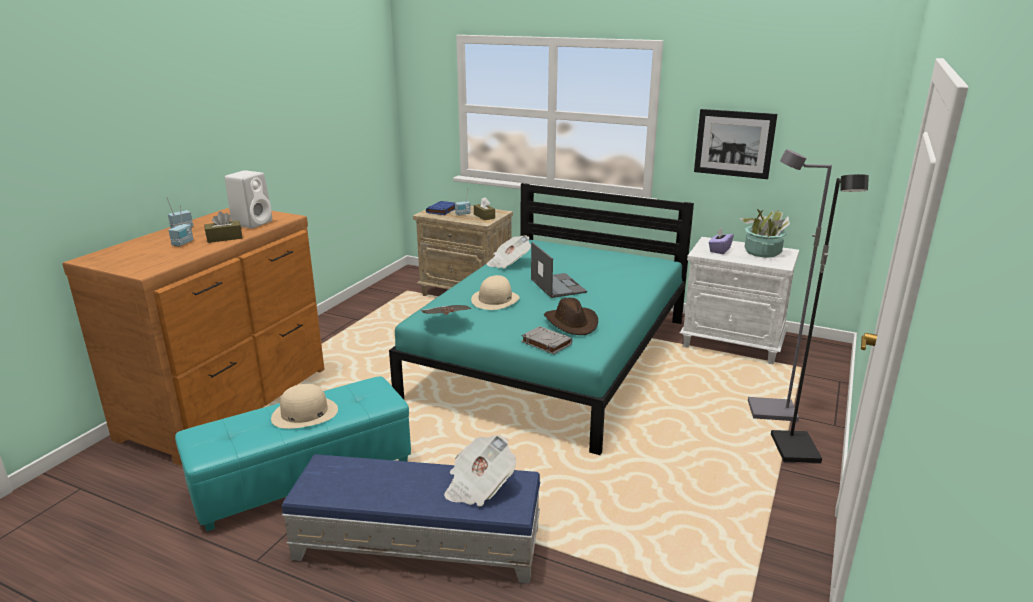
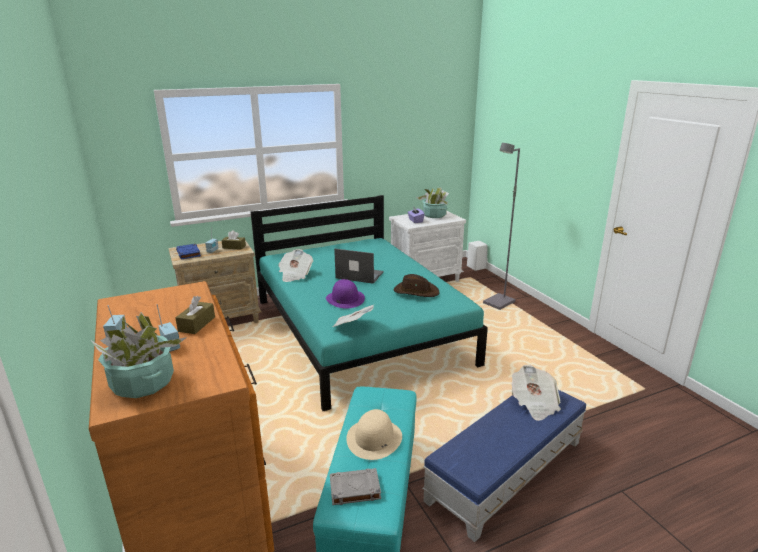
camera: 50 degrees left, 0 degrees up
white speaker [225,170,272,228] -> white speaker moved to [467,241,488,271]
beige hat [471,275,520,310] -> purple hat [326,279,365,308]
grey book [521,326,573,354] -> grey book moved to [330,468,381,505]
picture [694,109,777,179] -> none
black floor lamp [771,174,869,464] -> none
none -> potted plant [92,312,187,398]

